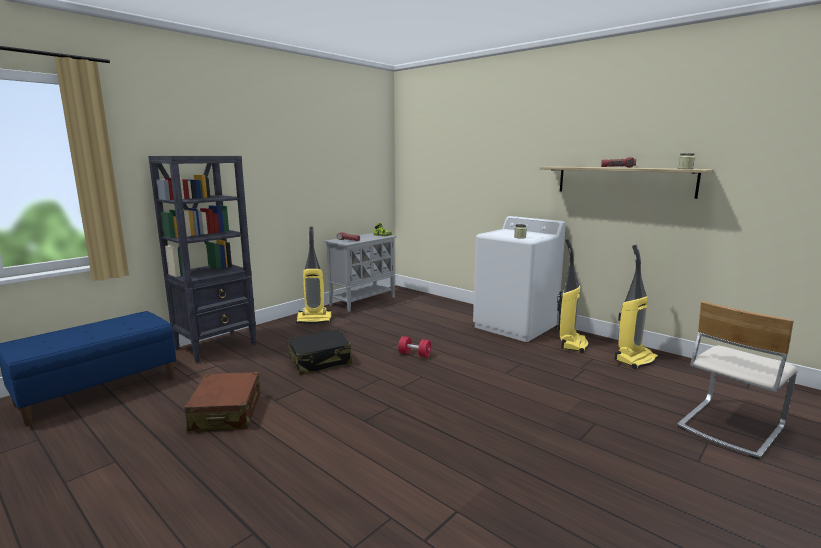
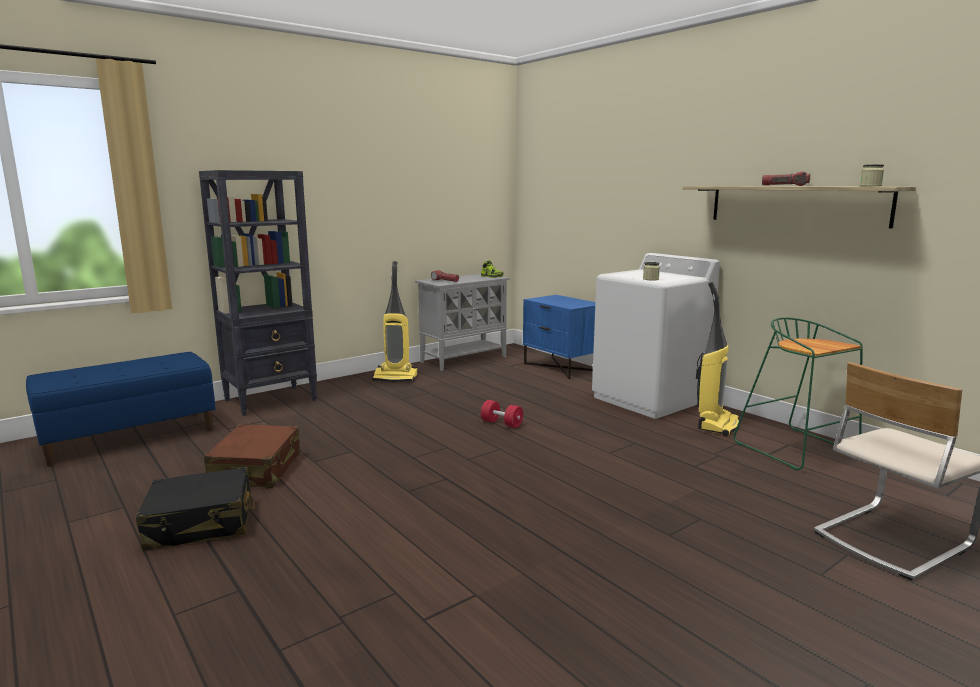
camera: 10 degrees right, 0 degrees up
black suitcase [288,329,352,375] -> black suitcase moved to [136,467,254,551]
vacuum cleaner [615,245,658,369] -> green stool [733,317,863,470]
none -> blue nightstand [523,295,595,379]

